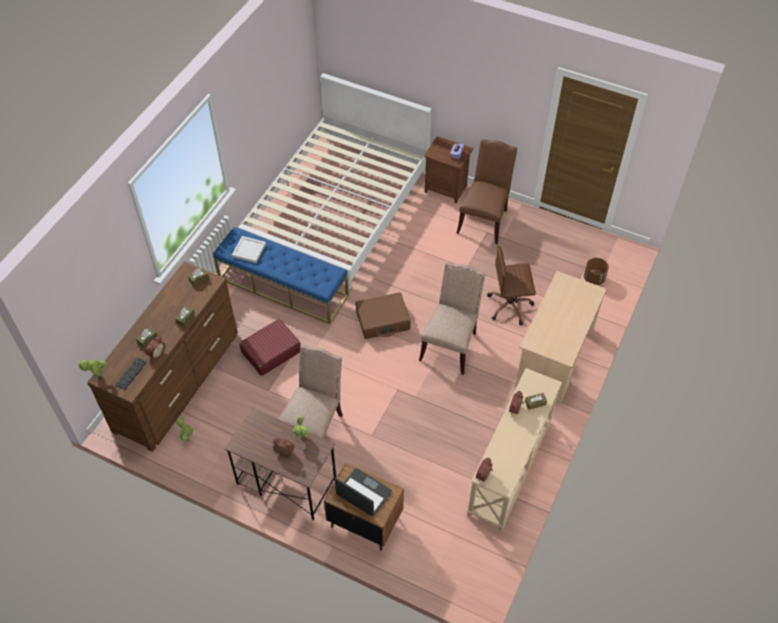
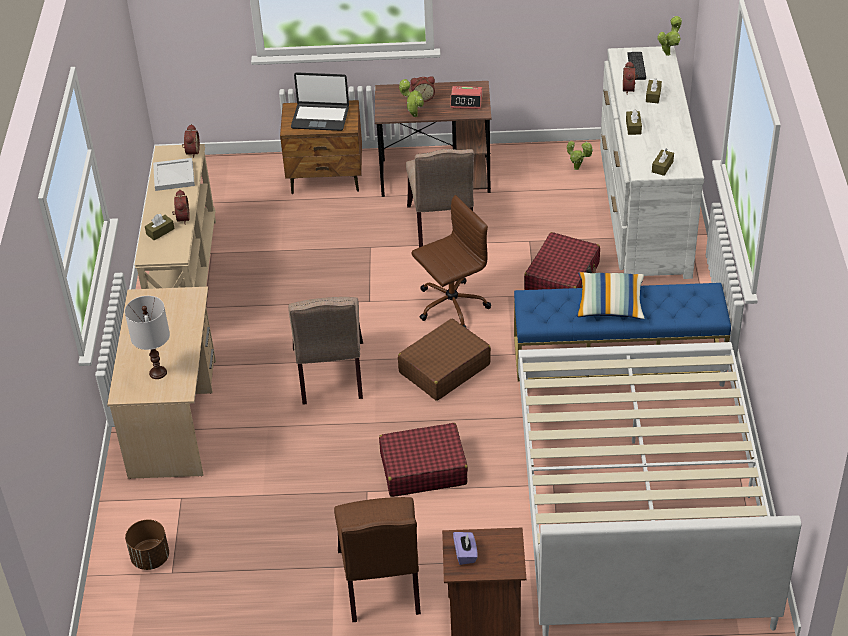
camera: 155 degrees right, 10 degrees down
brown dresser [87,262,238,452] -> white dresser [600,46,704,279]
white tray [232,236,266,263] -> white tray moved to [153,158,195,191]
brown office chair [487,245,536,326] -> brown office chair moved to [412,195,491,328]
none -> white table lamp [125,296,170,379]
none -> red suitcase [379,423,468,497]
none -> alarm clock [450,86,482,109]
none -> pillow [577,272,645,319]

